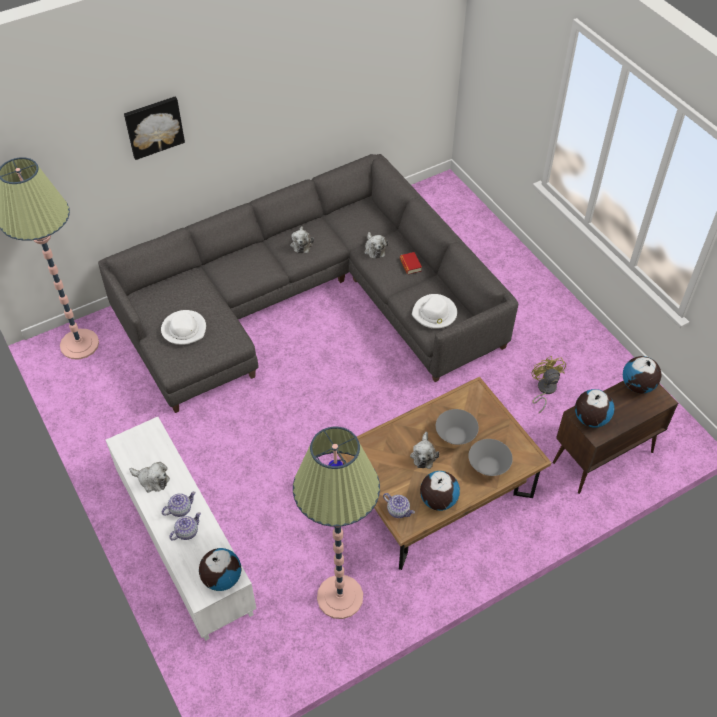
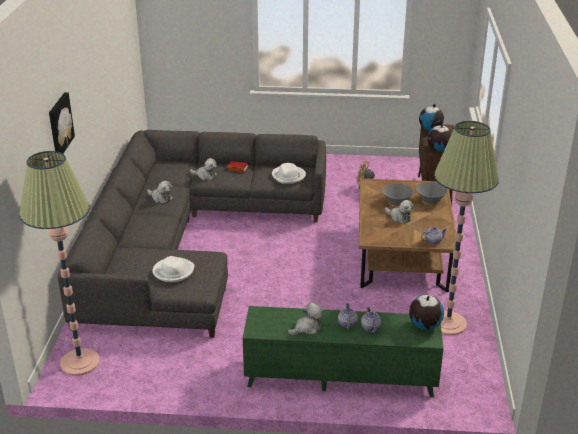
camera: 55 degrees left, 20 degrees down
white tv stand [106,417,257,641] -> green tv stand [243,306,444,397]
globe [420,471,460,511] -> none

